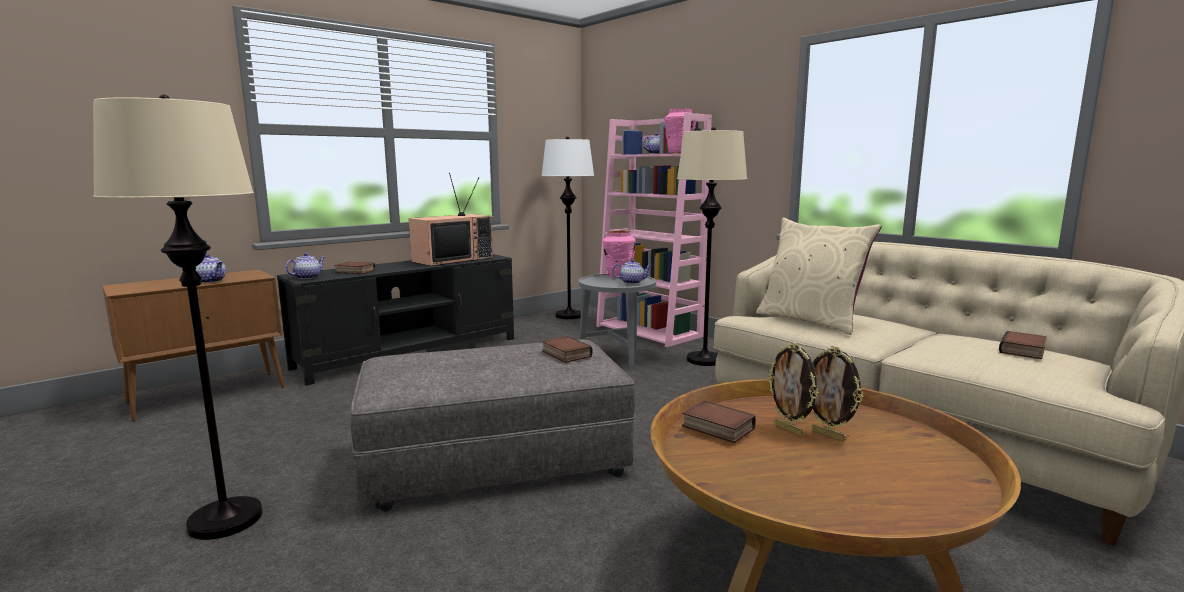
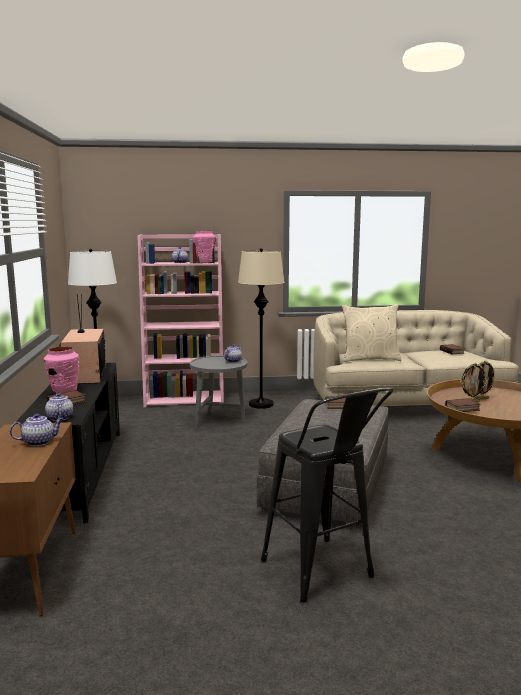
camera: 55 degrees left, 0 degrees up
beige floor lamp [93,95,263,540] -> black stool [261,388,393,602]
pink vase [603,230,636,277] -> pink vase moved to [44,346,79,395]

